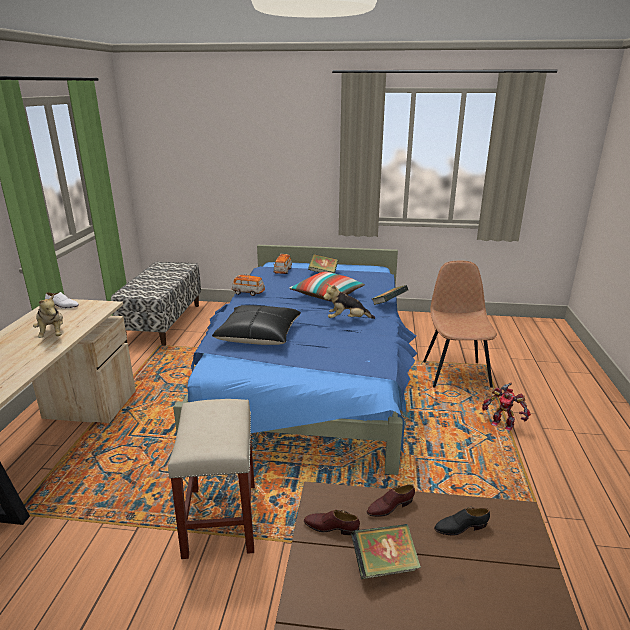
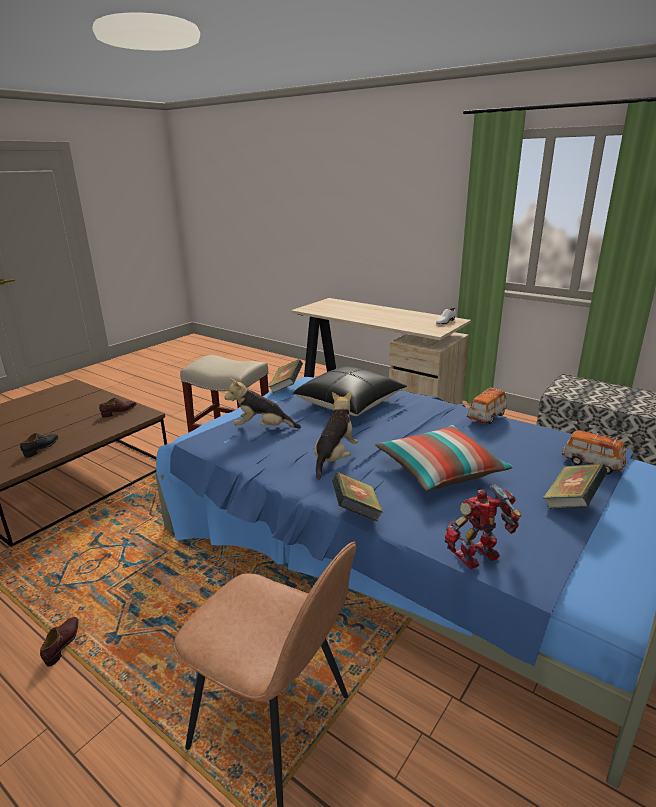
camera: 120 degrees right, 0 degrees up
plush toy [33,294,63,338] -> plush toy moved to [224,378,301,428]
book [351,524,421,579] -> book moved to [269,359,303,393]
brown shoe [367,484,415,517] -> brown shoe moved to [40,617,79,667]
toy robot [482,382,531,431] -> toy robot moved to [445,484,521,569]

